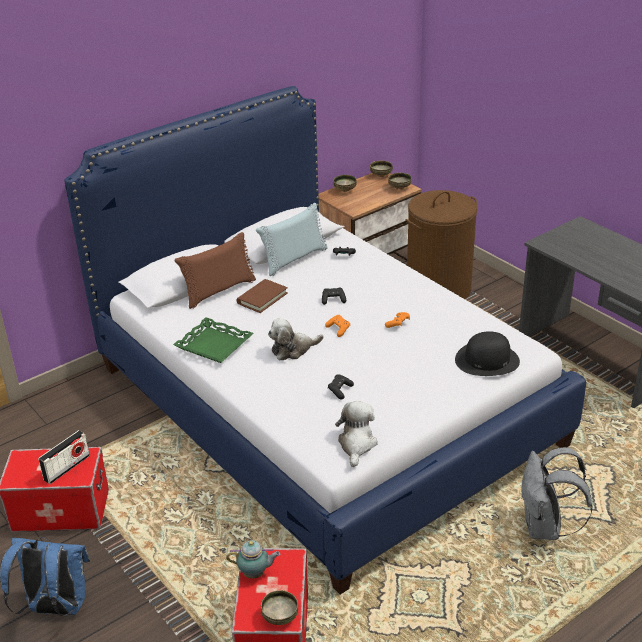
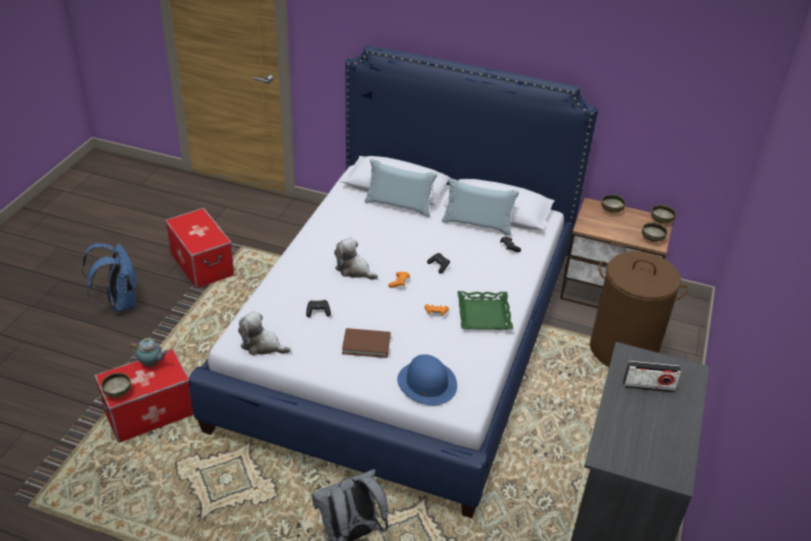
camera: 55 degrees right, 5 degrees up
radio [38,430,90,484] -> radio moved to [623,361,681,393]
green tray [173,317,254,363] -> green tray moved to [457,291,513,330]
brown pillow [175,232,256,309] -> blue pillow [364,159,437,217]
teapot [226,540,280,578] -> teapot turned 45 degrees counterclockwise [130,338,168,367]
brown book [237,279,288,313] -> brown book moved to [342,328,391,358]
plush toy [335,401,378,467] -> plush toy turned 135 degrees counterclockwise [238,311,291,355]
black hat [455,331,520,376] -> blue hat [397,354,457,406]

